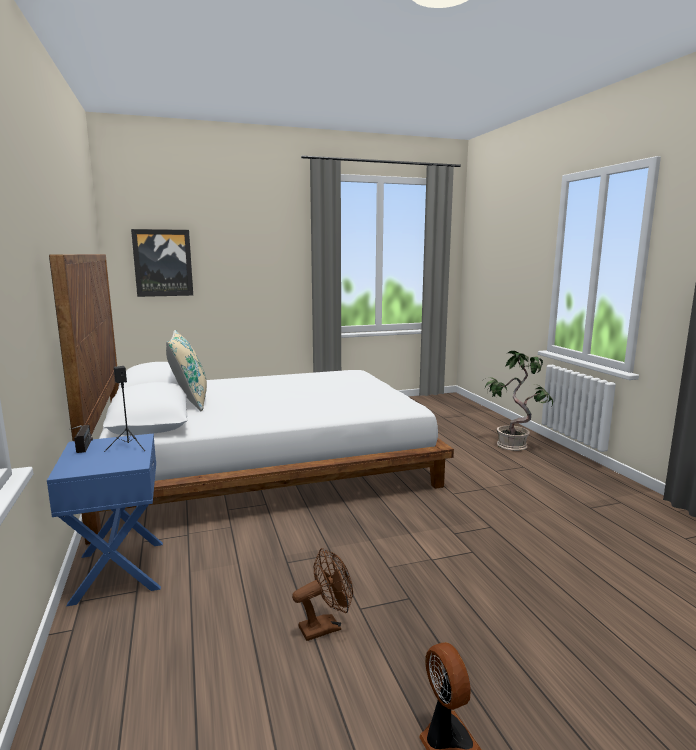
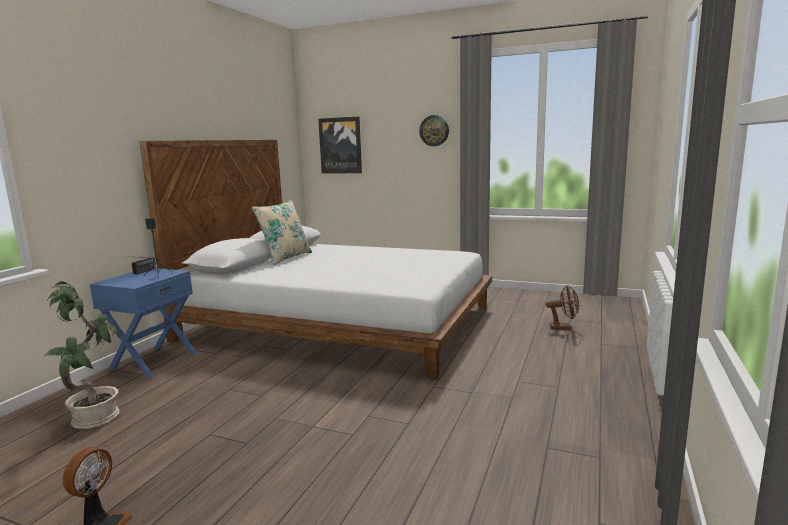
camera: 40 degrees right, 0 degrees up
brown fan [292,548,353,641] -> brown fan moved to [546,285,579,330]
potted plant [485,351,553,451] -> potted plant moved to [43,281,120,429]
none -> wall clock [419,115,449,146]

